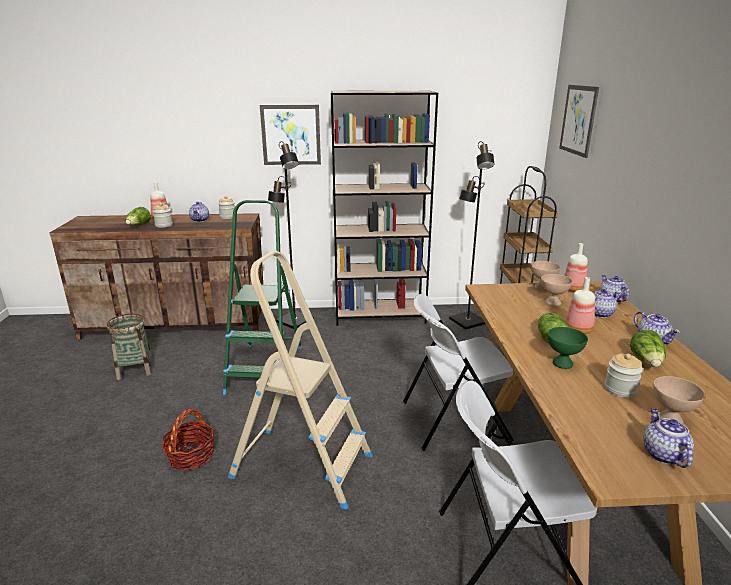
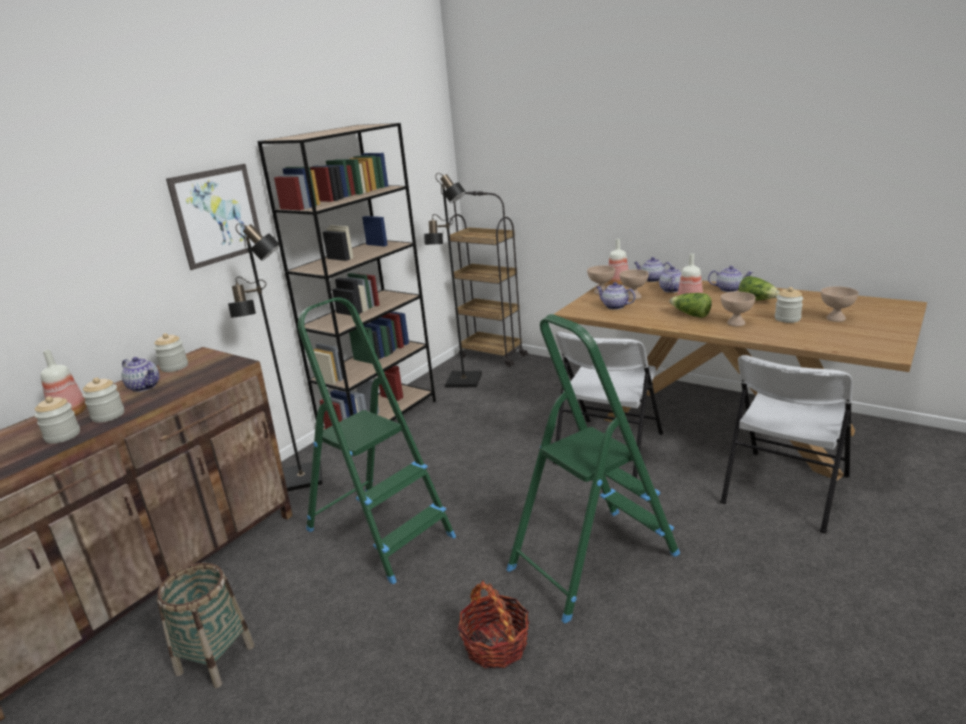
camera: 50 degrees left, 0 degrees up
lettuce [125,207,151,226] -> jar [34,396,80,444]
beige step ladder [228,251,373,509] -> green step ladder [507,314,680,623]
green bowl [548,327,588,369] -> beige bowl [721,292,756,326]
picture [559,85,599,158] -> none
teapot [643,408,694,468] -> teapot moved to [596,282,636,310]

